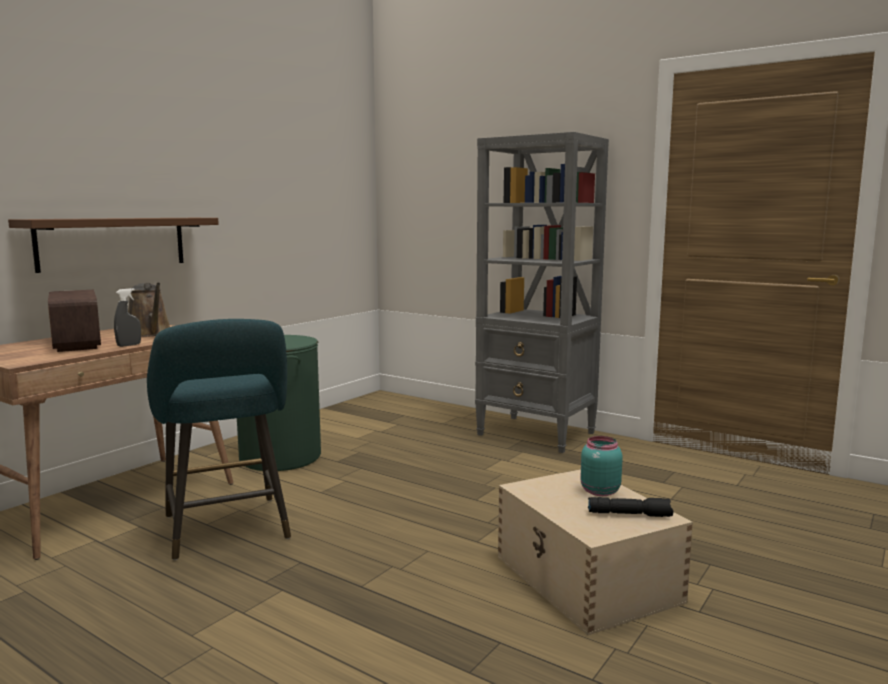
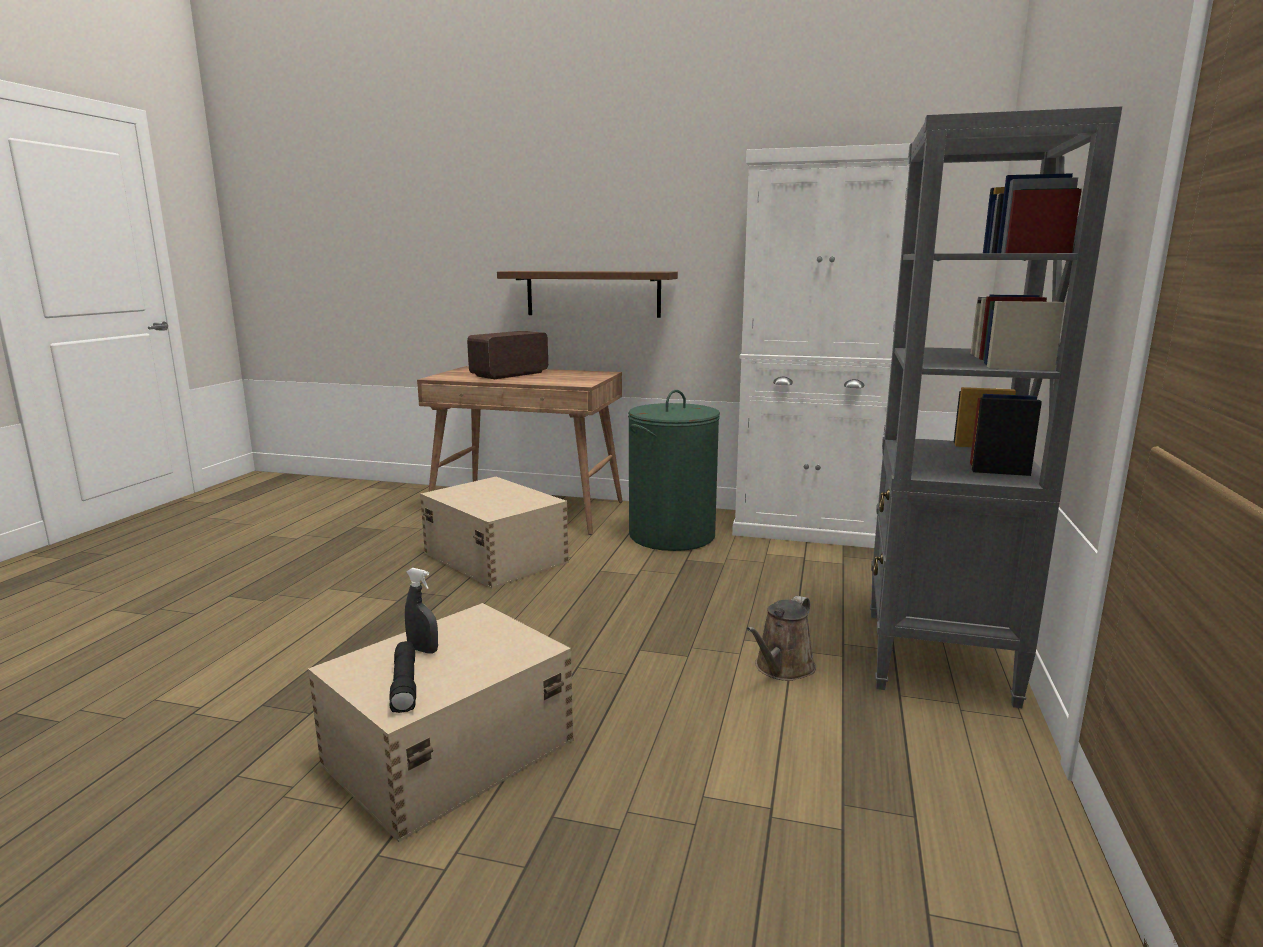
camera: 70 degrees right, 5 degrees up
grey spray bottle [114,288,141,347] -> grey spray bottle moved to [405,568,438,654]
brown watering can [128,282,170,337] -> brown watering can moved to [746,596,816,681]
turquoise stool [147,319,291,560] -> beige storage box [420,477,569,589]
turquoise jar [580,436,623,496] -> none
none -> white cabinet [732,144,910,548]

